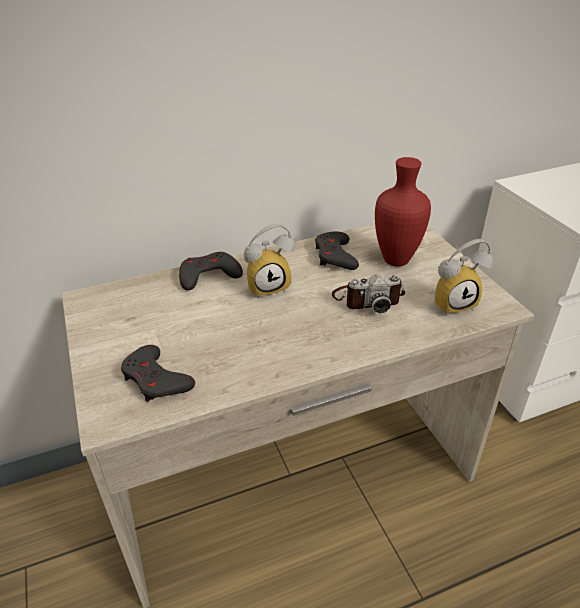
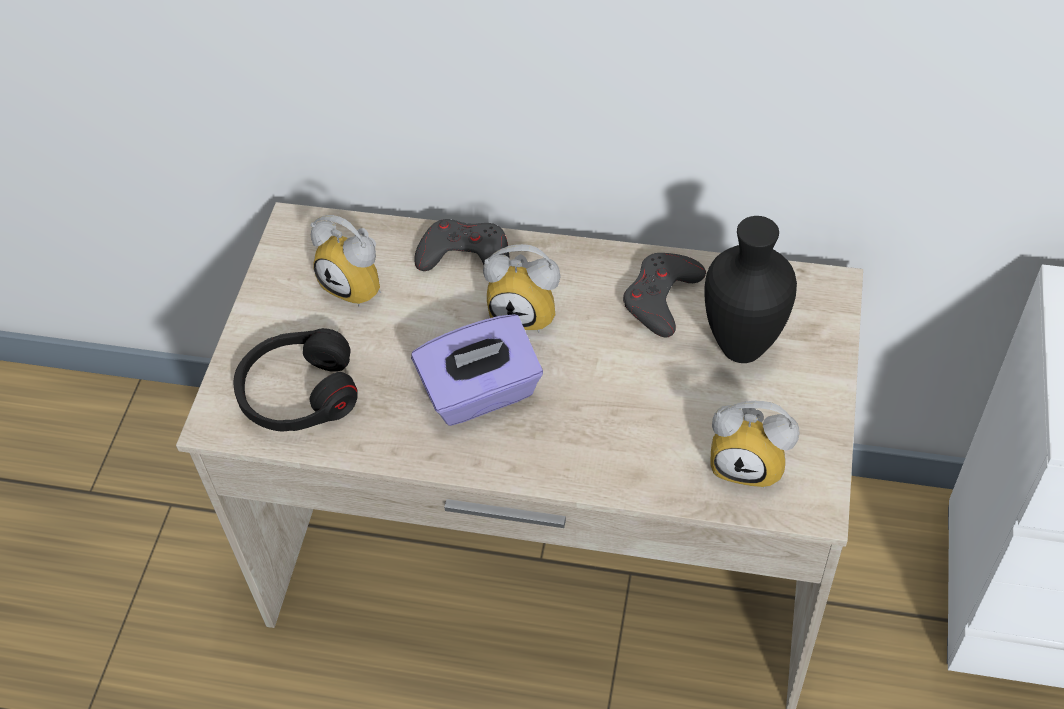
camera: 35 degrees right, 15 degrees up
grey game controller [121,345,195,402] -> black headphones [233,328,358,432]
camera [332,274,405,313] -> none
red vase [375,157,431,267] -> black vase [704,216,797,363]
none -> alarm clock [310,215,381,307]
none -> purple tissue box [411,314,543,426]

